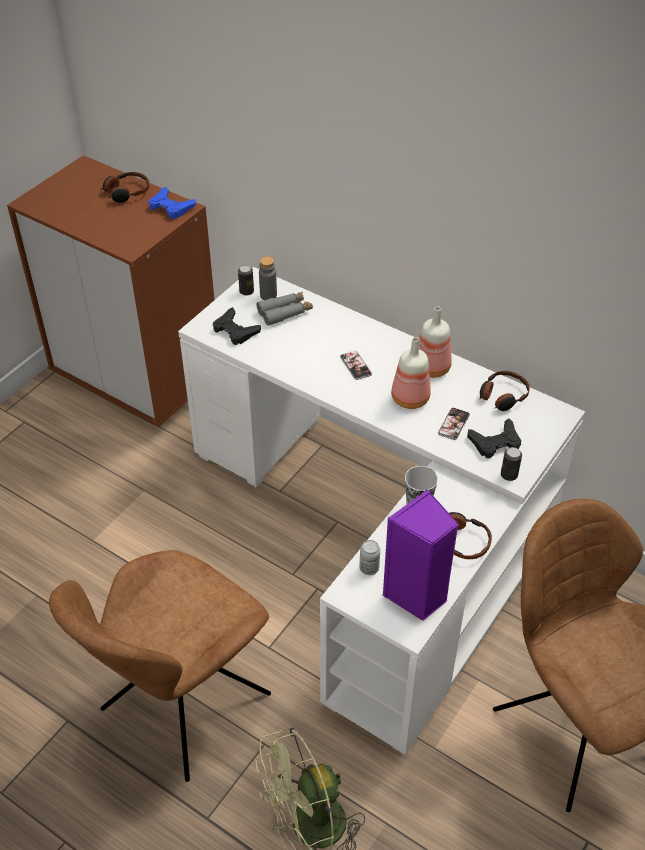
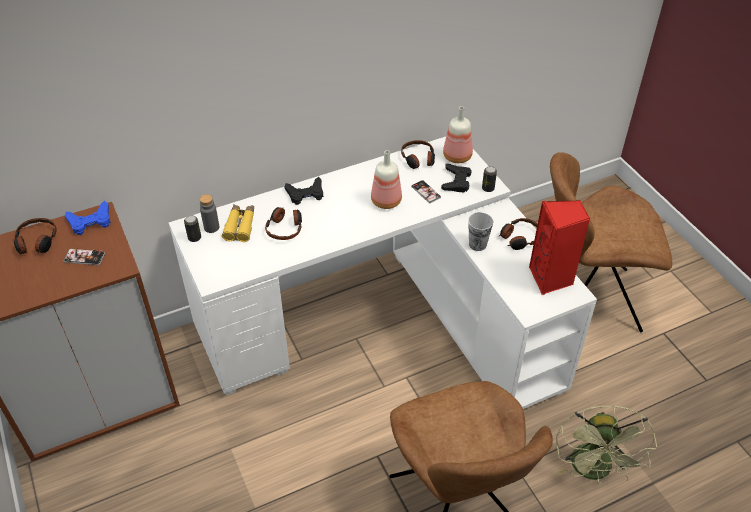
camera: 60 degrees left, 0 degrees up
black game controller [213,307,261,345] -> black game controller moved to [285,177,323,205]
grey binoculars [256,292,313,326] -> yellow binoculars [222,204,254,242]
phone [340,350,372,380] -> phone moved to [64,248,105,265]
can [359,540,380,575] -> none
purple speaker [382,489,459,621] -> red speaker [529,200,591,295]
bottle [419,306,452,378] -> bottle moved to [443,106,473,163]
none -> headphones [265,207,302,240]

